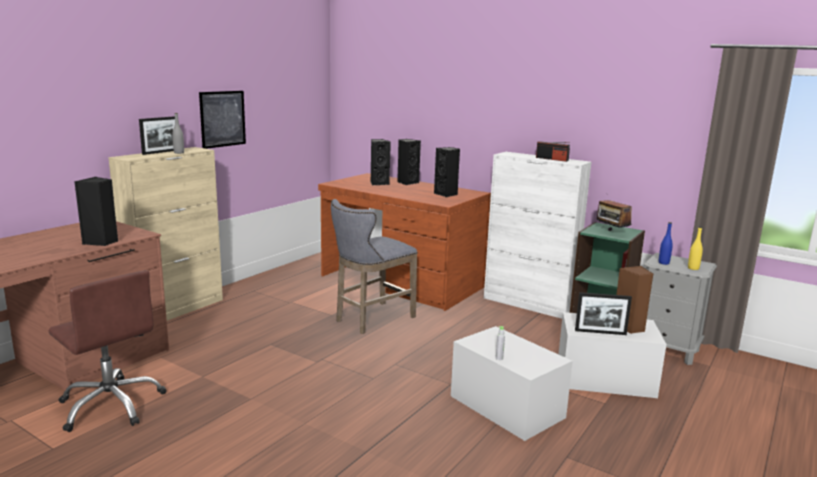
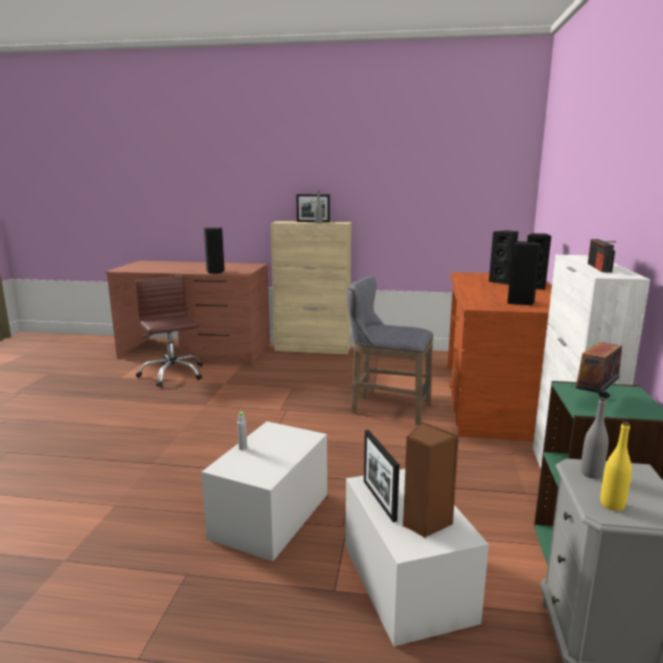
camera: 65 degrees right, 0 degrees up
brown office chair [48,270,167,432] -> brown office chair turned 135 degrees clockwise [135,276,203,387]
picture [199,91,246,149] -> none
blue bottle [659,222,673,265] -> grey bottle [581,397,609,479]

